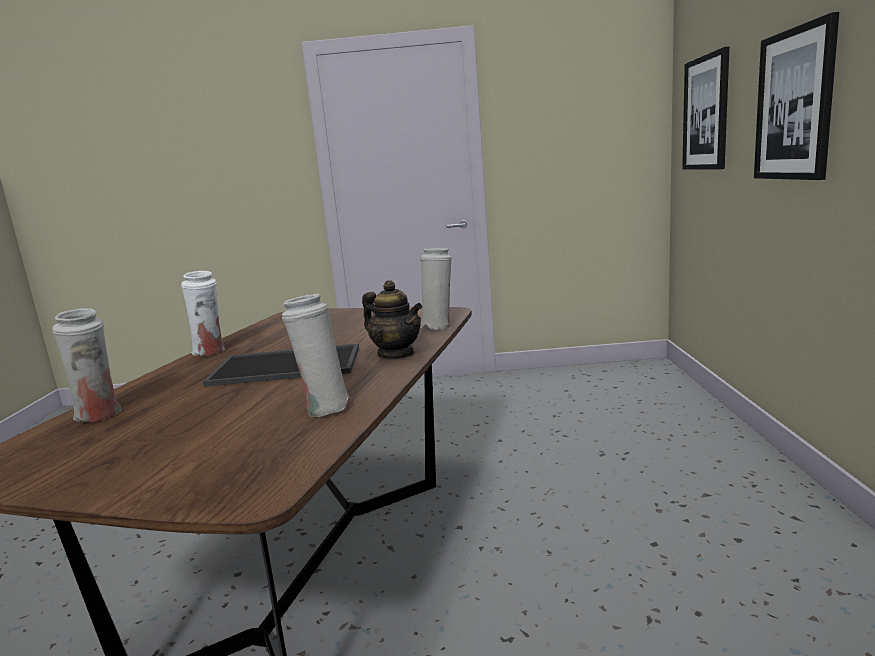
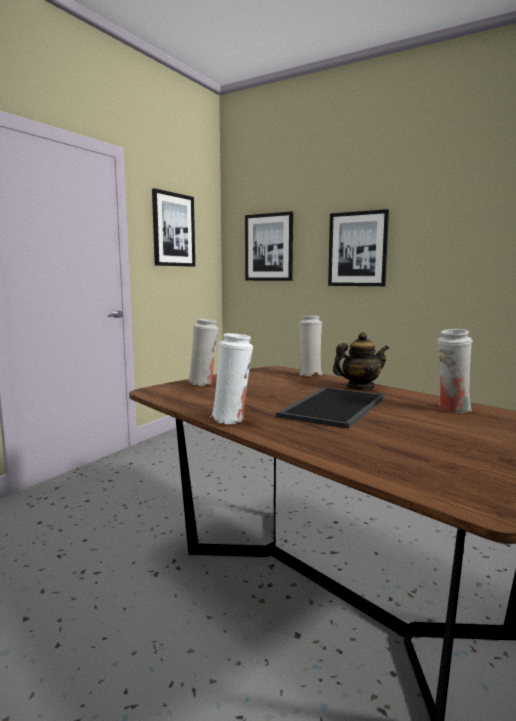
camera: 60 degrees left, 5 degrees down
white vase [52,308,122,422] -> white vase moved to [188,319,219,386]
none -> picture [152,188,195,267]

